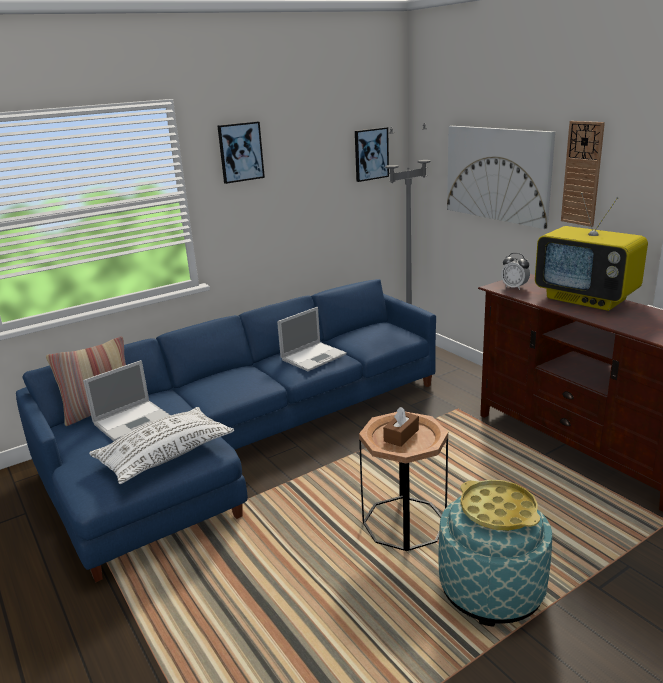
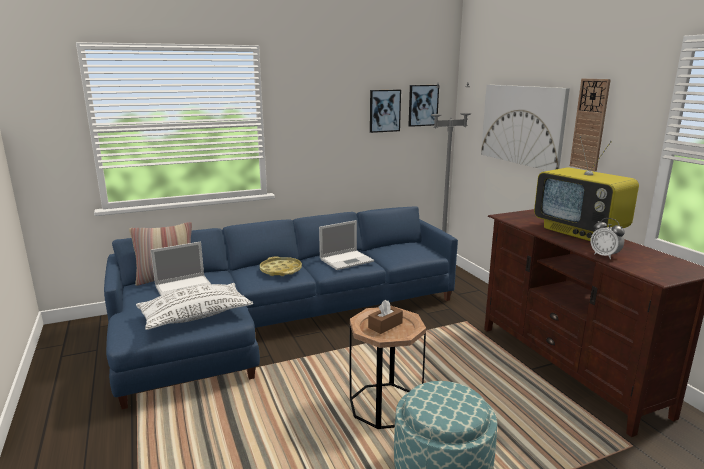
camera: 10 degrees right, 5 degrees down
picture [217,121,265,184] -> picture moved to [370,90,401,133]
yellow tray [460,480,540,531] -> yellow tray moved to [260,256,302,276]
alarm clock [501,253,530,290] -> alarm clock moved to [590,218,625,259]

